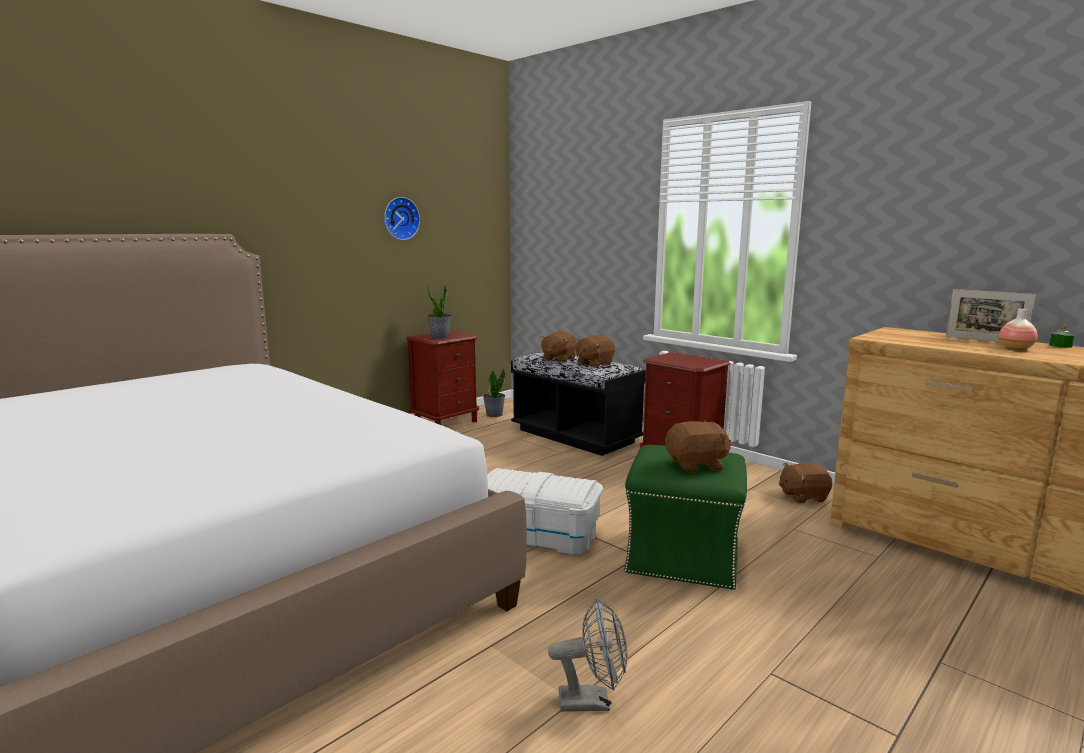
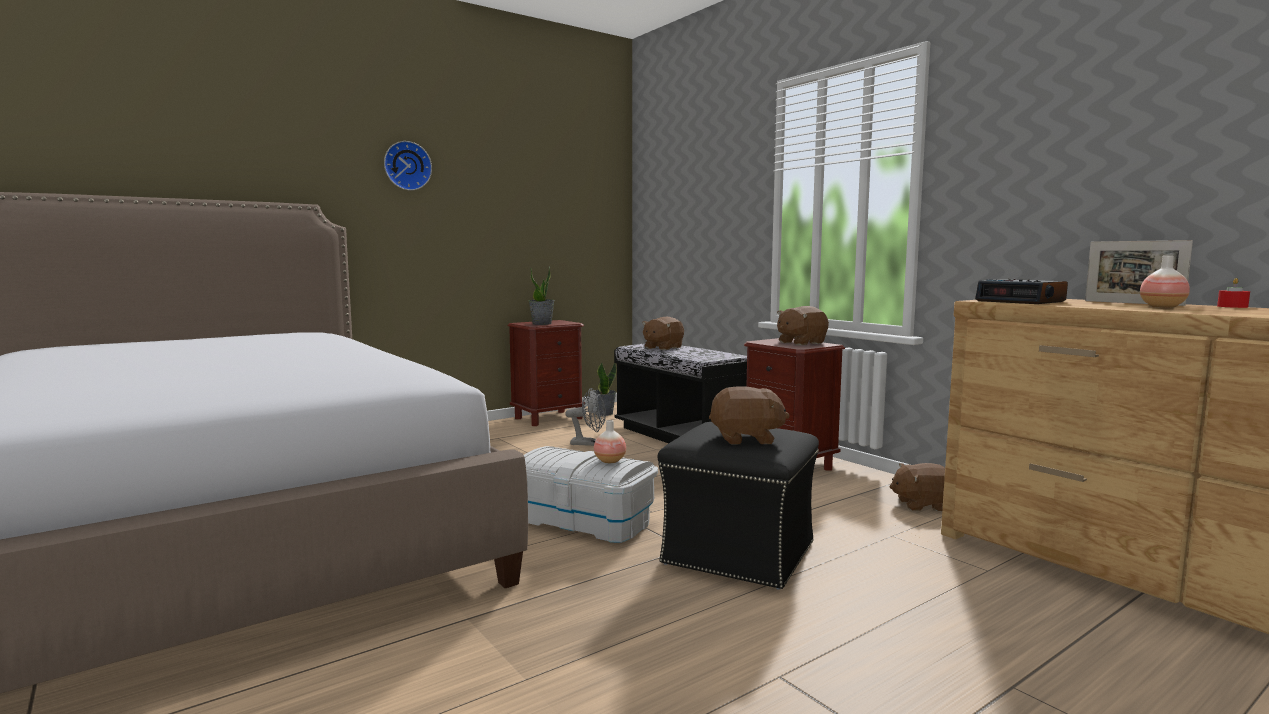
camera: 10 degrees right, 5 degrees down
wall clock [384,197,420,240] -> wall clock moved to [384,141,432,191]
grey fan [548,598,627,712] -> grey fan moved to [565,388,606,446]
brown plush toy [576,335,615,367] -> brown plush toy moved to [777,306,829,345]
green ottoman [624,445,747,590] -> black ottoman [658,422,819,590]
green candle [1049,324,1075,348] -> red candle [1217,278,1250,308]
none -> vase [594,420,626,463]
none -> alarm clock [975,279,1068,304]

